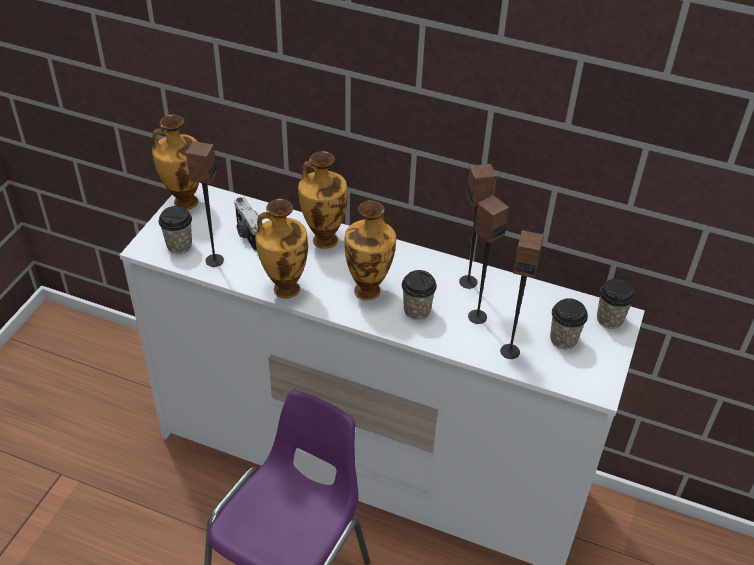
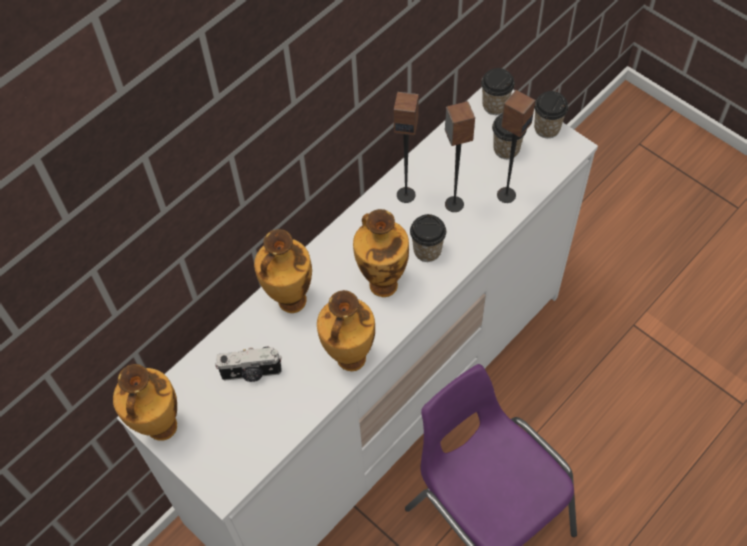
camera: 65 degrees left, 15 degrees up
cup [159,206,192,254] -> cup moved to [534,91,568,138]
speaker [186,141,224,267] -> none

